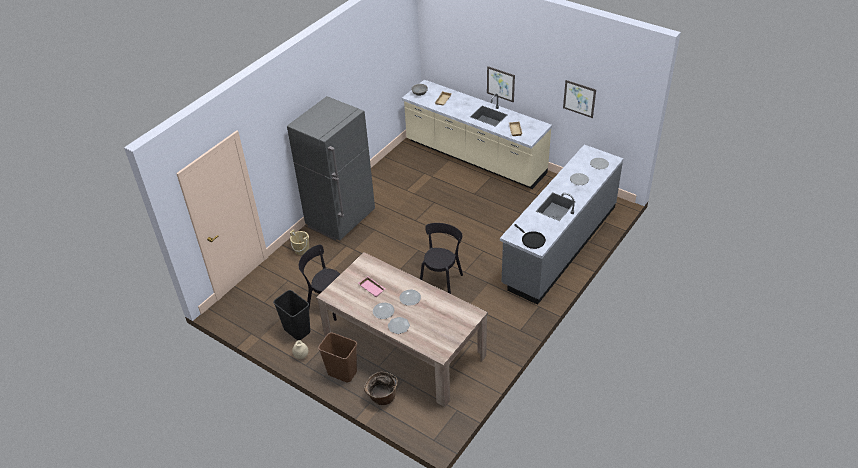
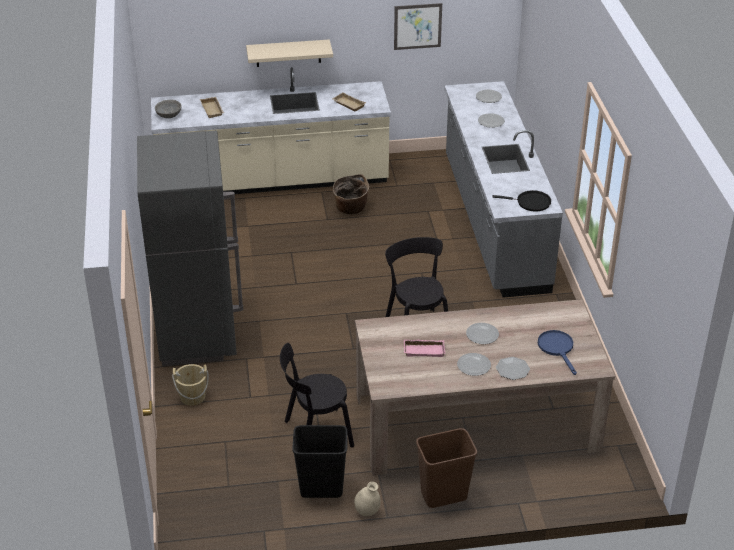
camera: 45 degrees left, 5 degrees down
basket [364,372,398,405] -> basket moved to [333,174,369,214]
picture [487,66,515,103] -> beige shelf [246,39,333,67]
none -> blue frying pan [538,330,577,375]

